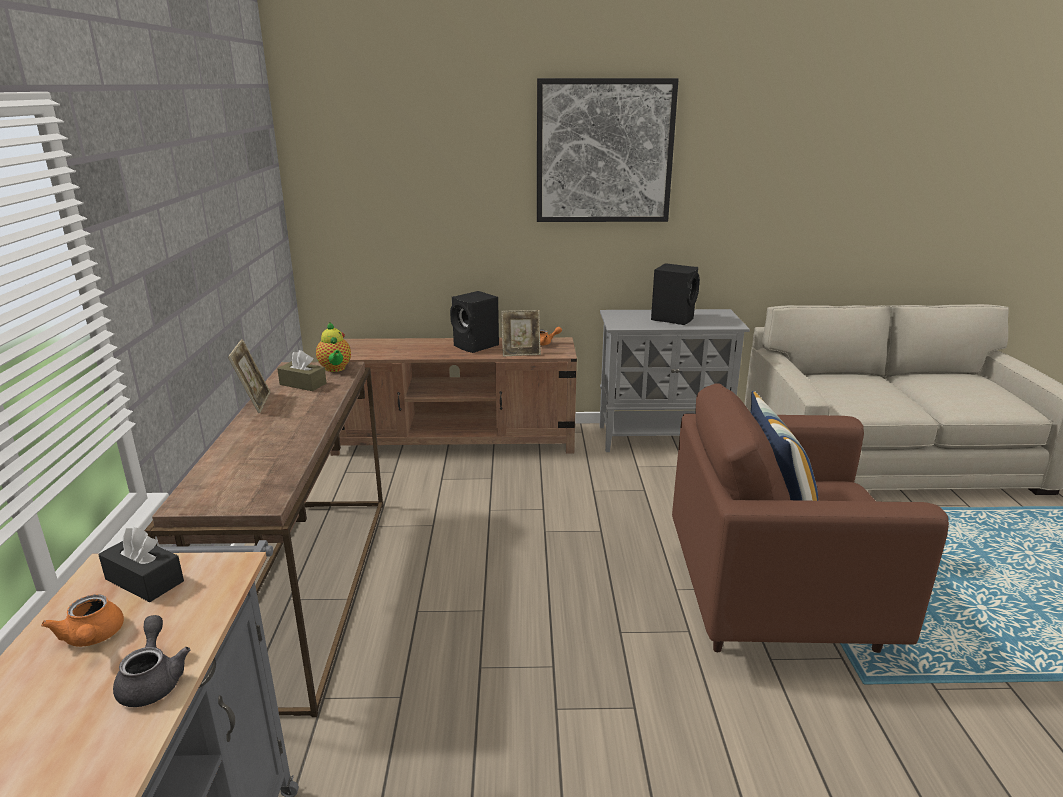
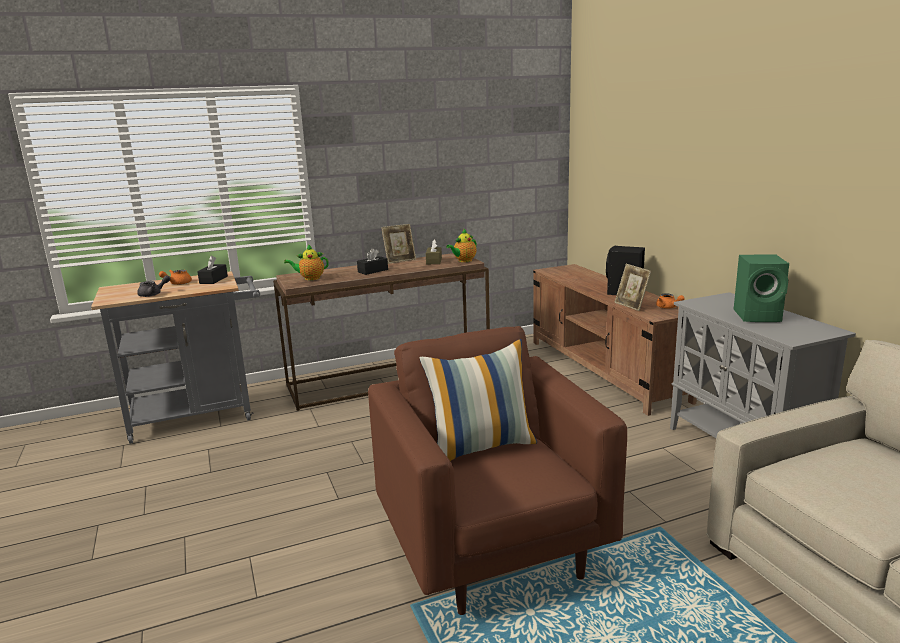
camera: 70 degrees right, 5 degrees down
picture [537,78,679,222] -> none
black speaker [651,263,700,325] -> green speaker [734,255,789,322]
none -> teapot [284,244,329,280]
none -> black tissue box [357,248,388,275]

